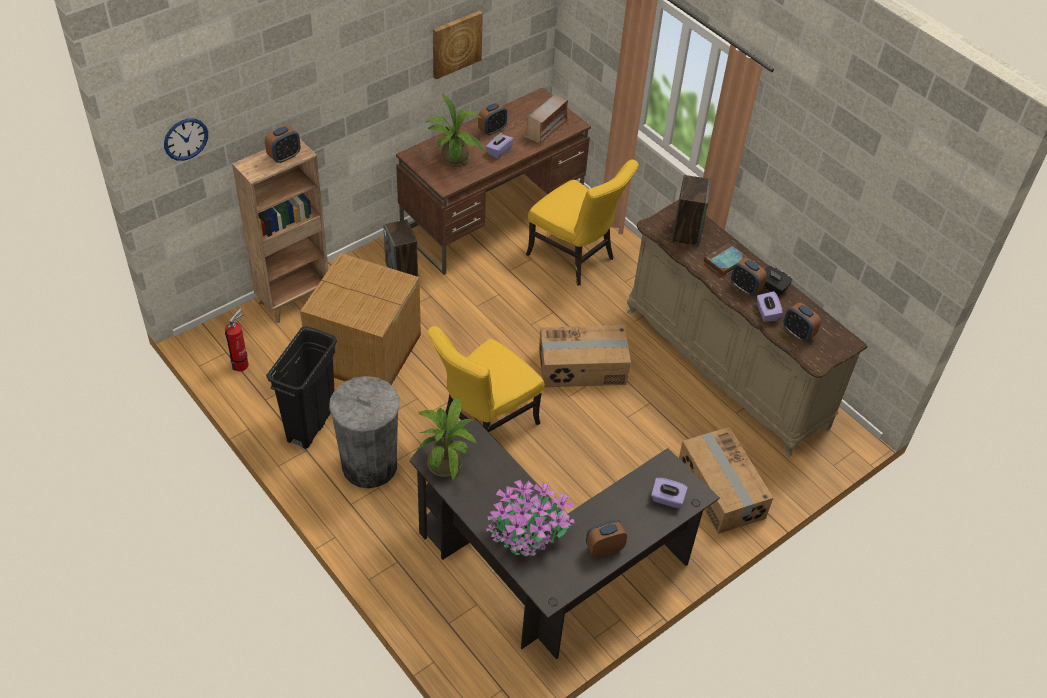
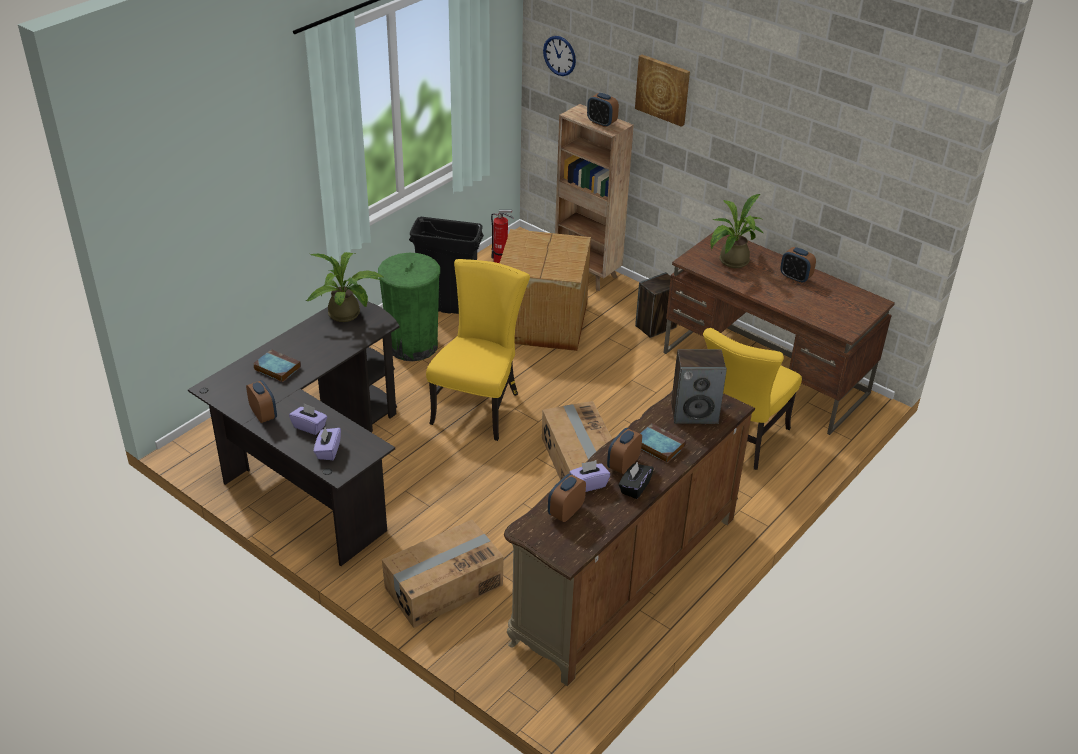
camera: 80 degrees right, 10 degrees down
grey trash can [329,376,400,488] -> green trash can [378,253,440,361]
yellow chair [427,326,545,433] -> yellow chair turned 75 degrees clockwise [426,259,530,441]
picture [433,10,483,79] -> picture moved to [635,54,690,127]
purple tissue box [486,132,514,159] -> purple tissue box moved to [289,403,328,435]
potted plant [486,480,574,556] -> book [253,349,301,382]
radio [524,93,569,145] -> none

